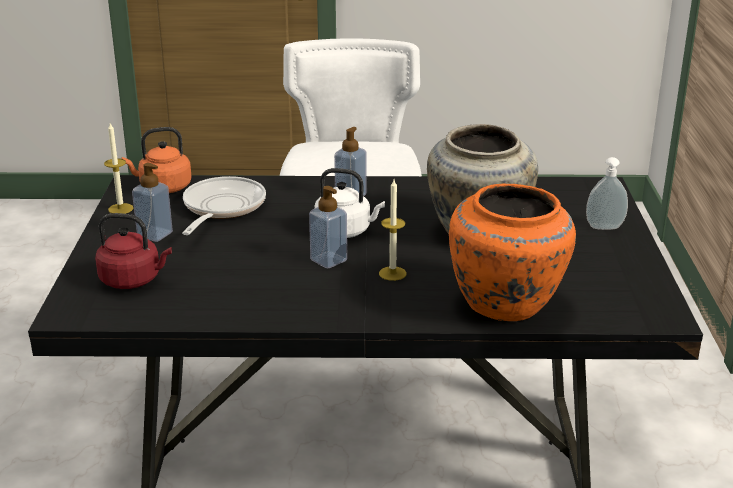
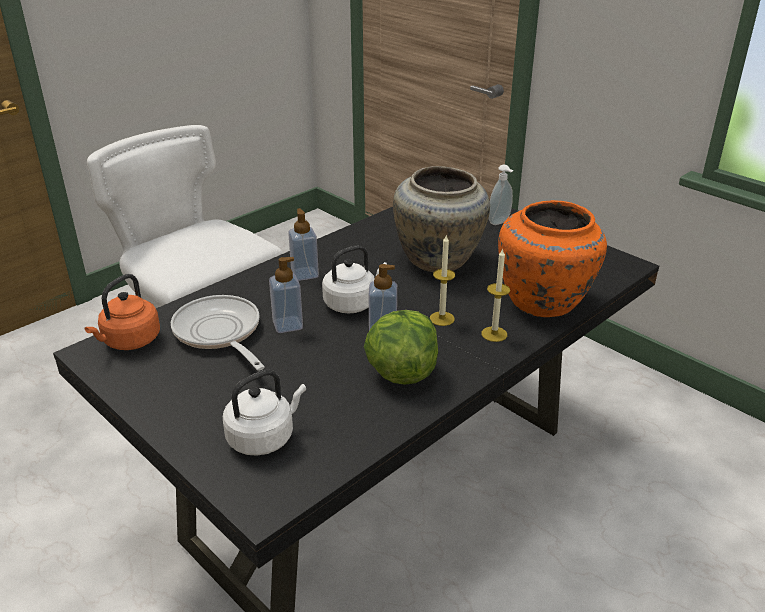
camera: 45 degrees left, 5 degrees up
red kettle [95,213,172,289] -> white kettle [223,370,306,456]
candle [104,123,133,214] -> candle moved to [481,248,510,342]
soap dispenser [132,163,173,242] -> soap dispenser moved to [269,257,303,333]
none -> lettuce [364,310,438,385]

